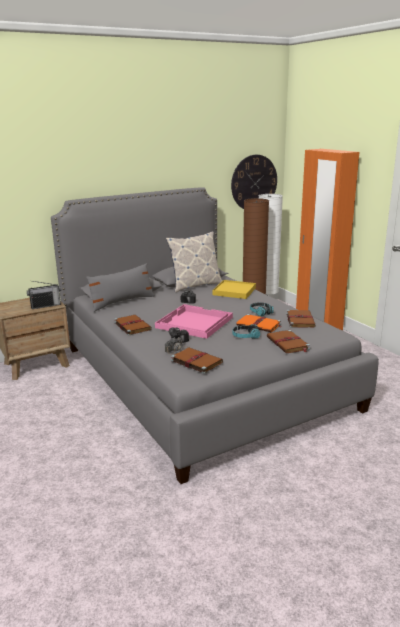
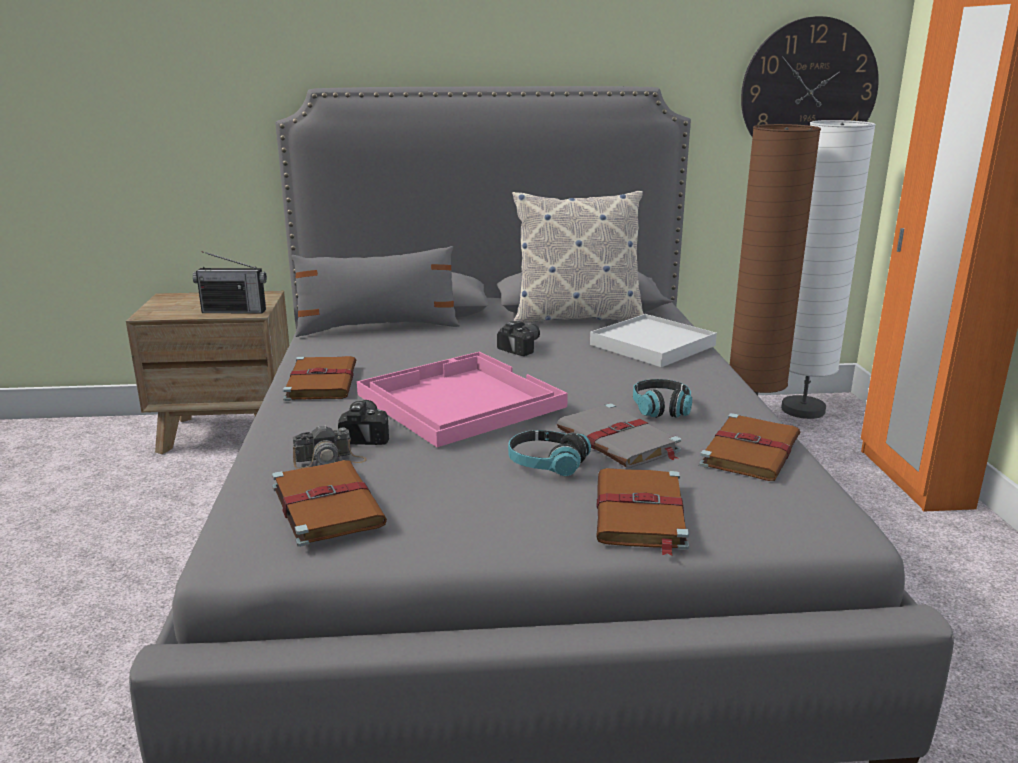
camera: 25 degrees right, 0 degrees up
yellow tray [213,280,256,299] -> white tray [590,314,717,367]
orange book [236,314,281,332] -> grey book [557,403,681,468]

